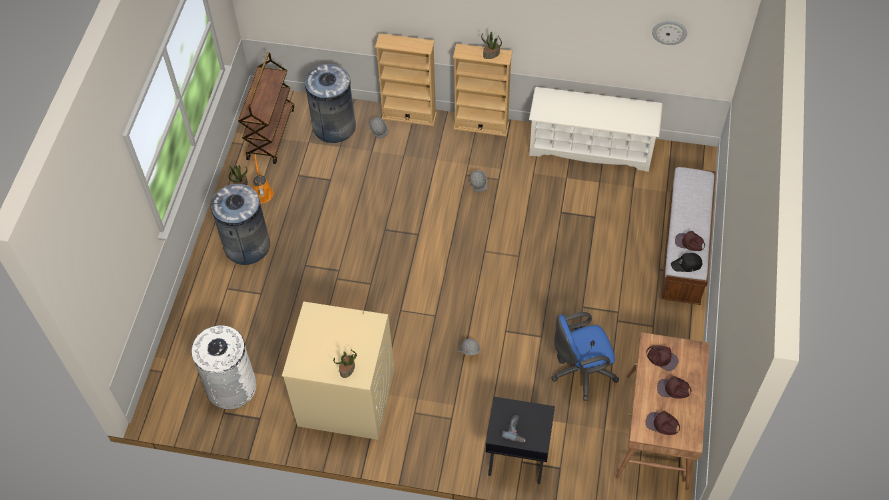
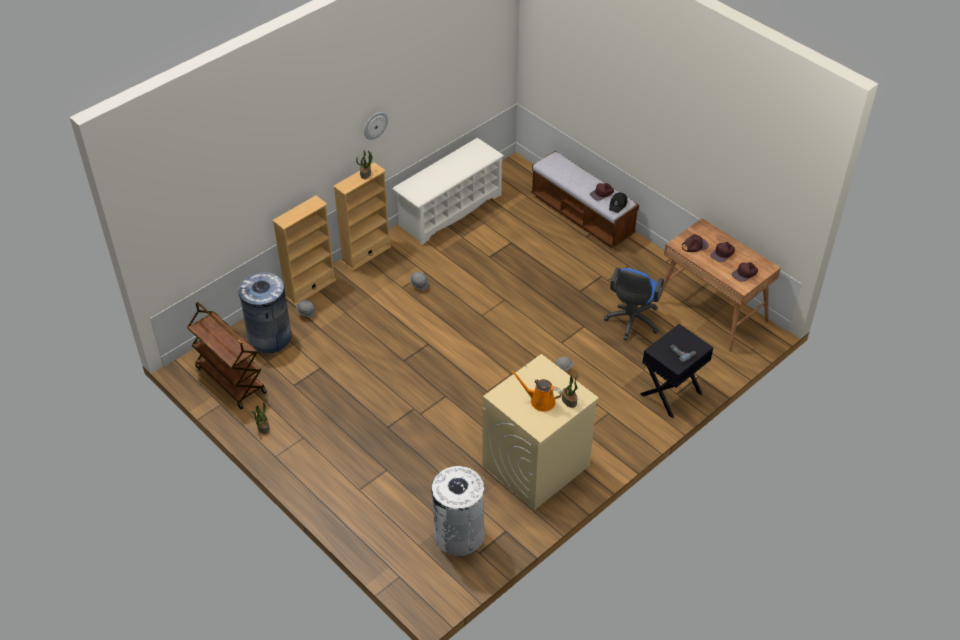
camera: 55 degrees left, 10 degrees down
grey trash can [211,184,270,265] -> none
orange watering can [253,153,274,203] -> orange watering can moved to [511,370,562,412]
wall clock [652,21,687,45] -> wall clock moved to [364,112,388,140]

